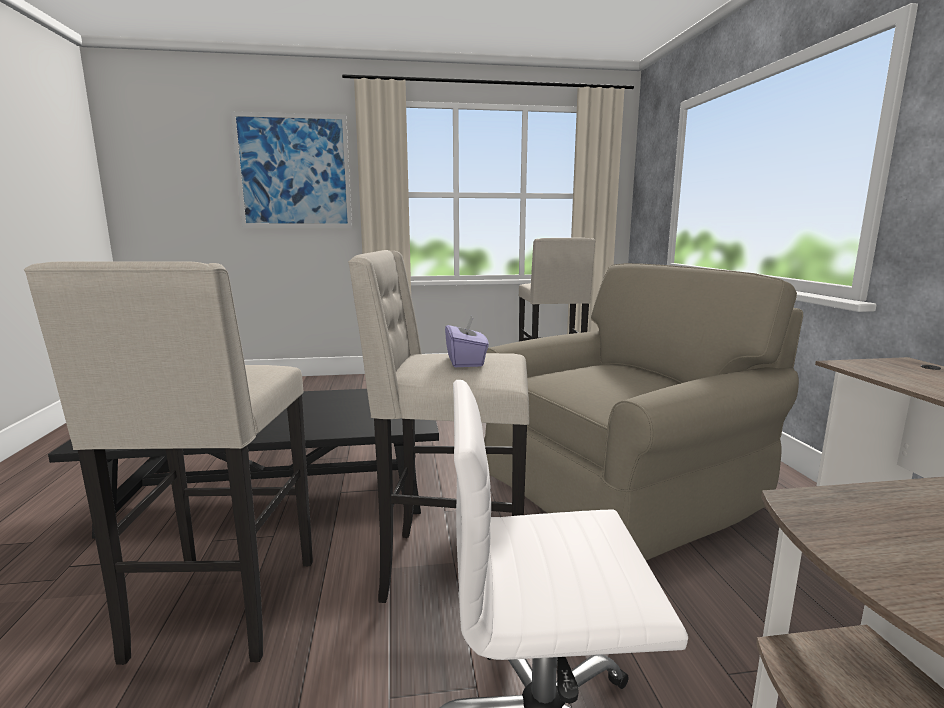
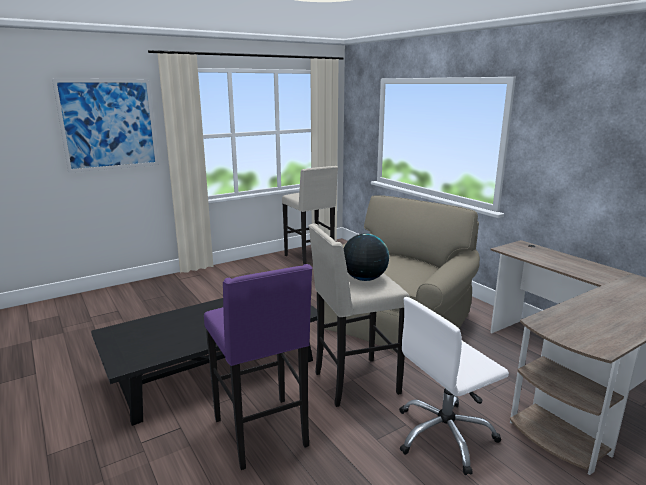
camera: 25 degrees left, 5 degrees up
beige stool [24,261,313,665] -> purple stool [204,264,313,470]
purple tissue box [445,314,489,367] -> globe [344,233,389,281]

